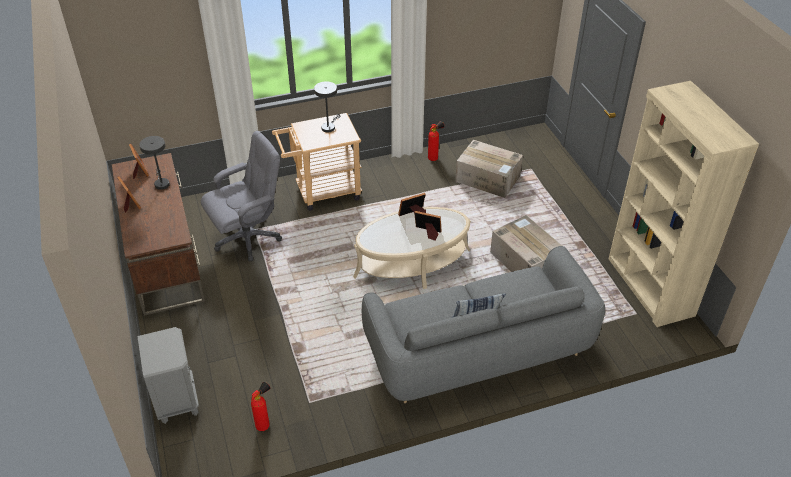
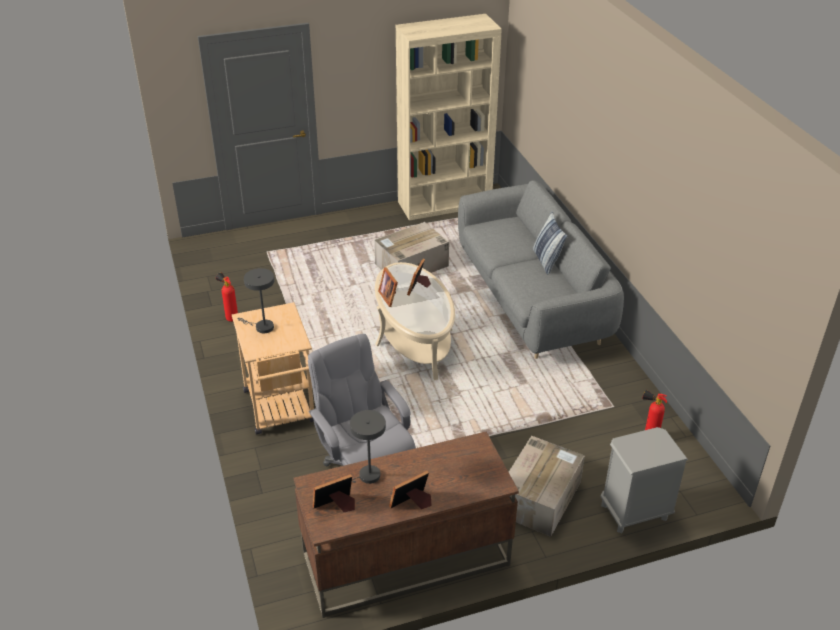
camera: 90 degrees left, 5 degrees down
cardboard box [455,140,523,198] -> cardboard box moved to [509,436,585,537]

